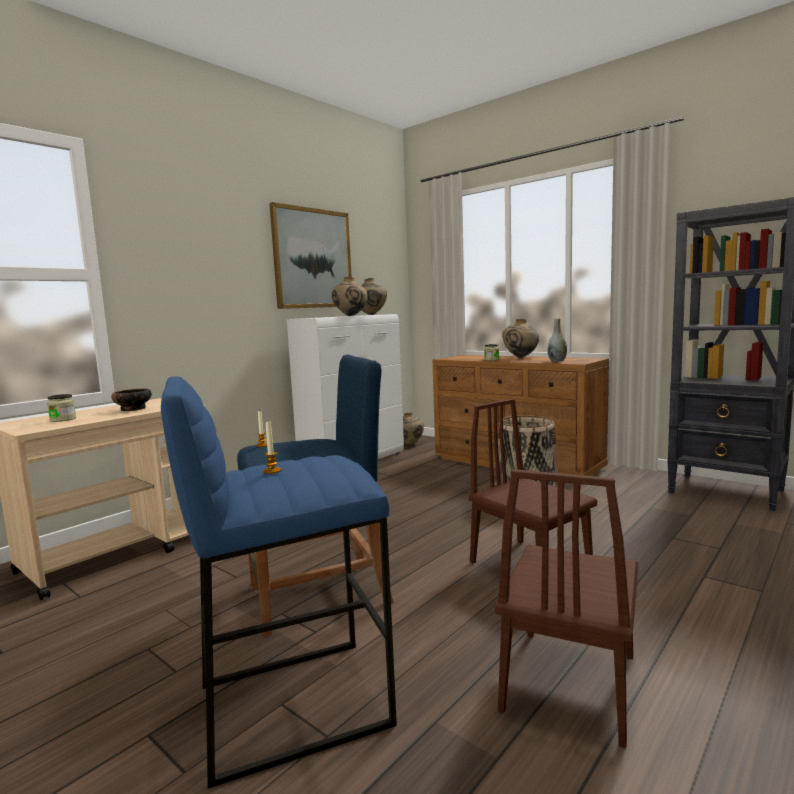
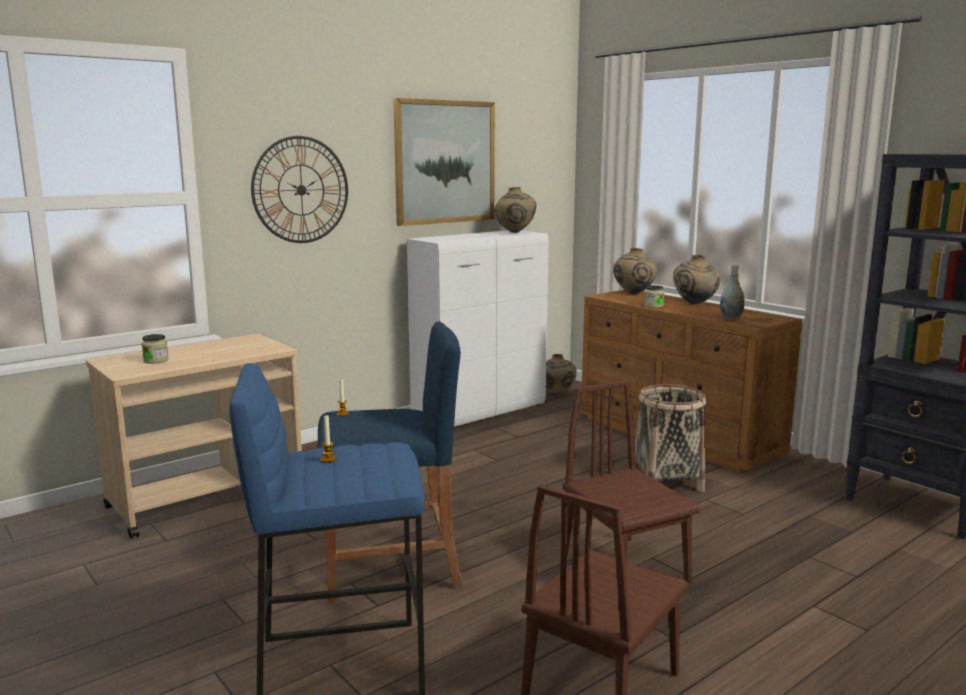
camera: 10 degrees right, 5 degrees up
bowl [112,389,152,411] -> none
beige vase [332,277,368,316] -> beige vase moved to [613,248,657,294]
none -> wall clock [251,136,348,243]

